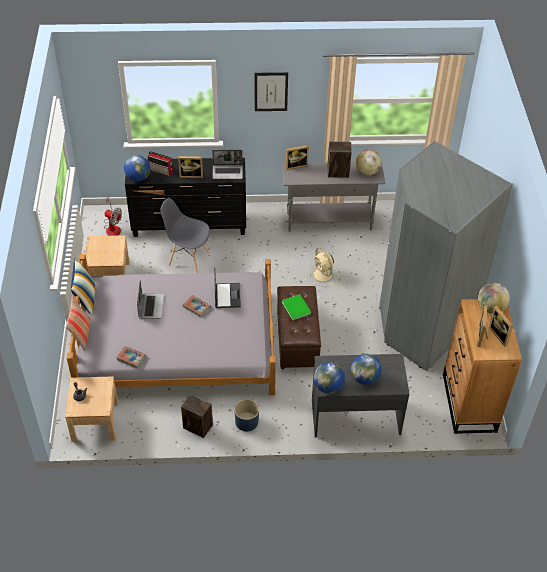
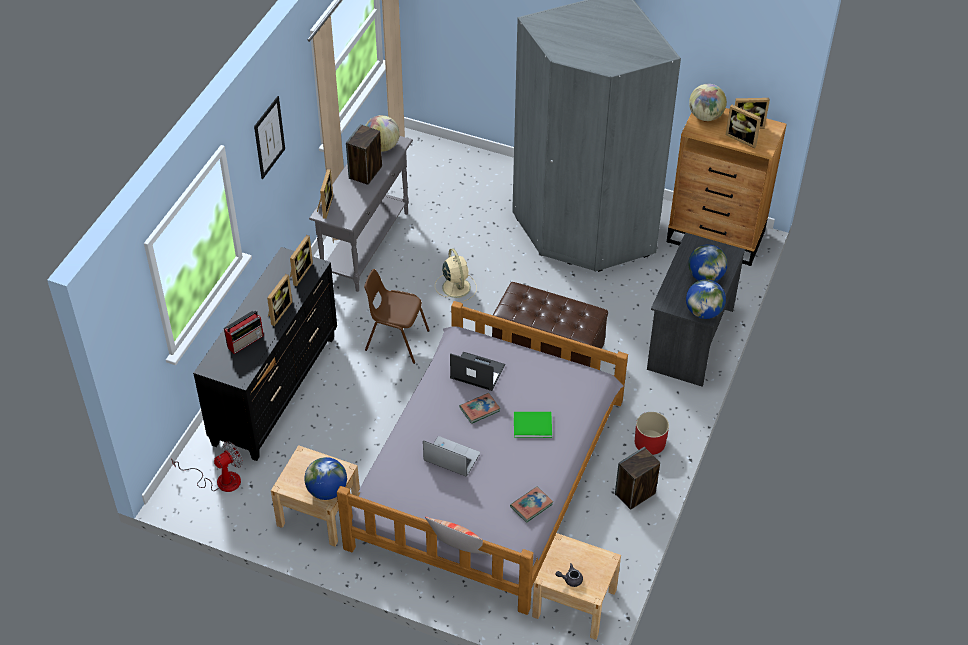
camera: 65 degrees left, 0 degrees up
pillow [71,258,95,315] -> none
globe [124,155,150,181] -> globe moved to [304,457,347,500]
grey chair [161,198,210,273] -> none
laptop [212,150,243,179] -> picture frame [290,235,313,286]
blue planter [234,399,259,431] -> red planter [635,412,669,455]
green book [282,294,312,320] -> green book moved to [514,412,552,438]
beige fan [308,247,339,286] -> beige fan turned 105 degrees counterclockwise [435,248,477,302]
none -> brown chair [364,269,430,364]

